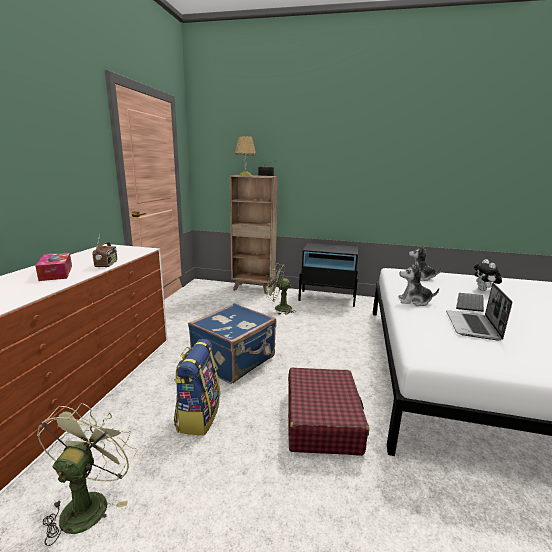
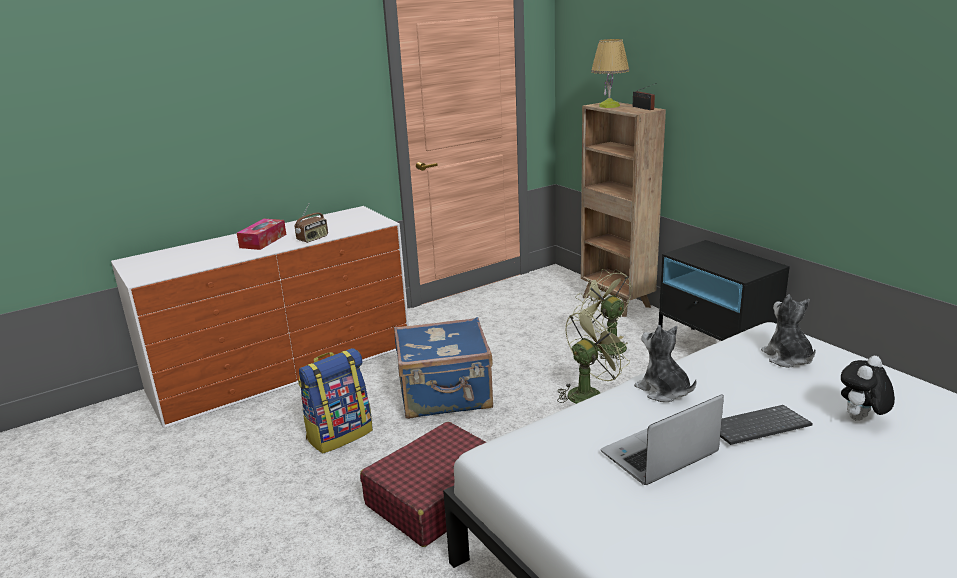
camera: 45 degrees right, 5 degrees up
green fan [37,403,137,546] -> green fan moved to [557,309,630,404]

